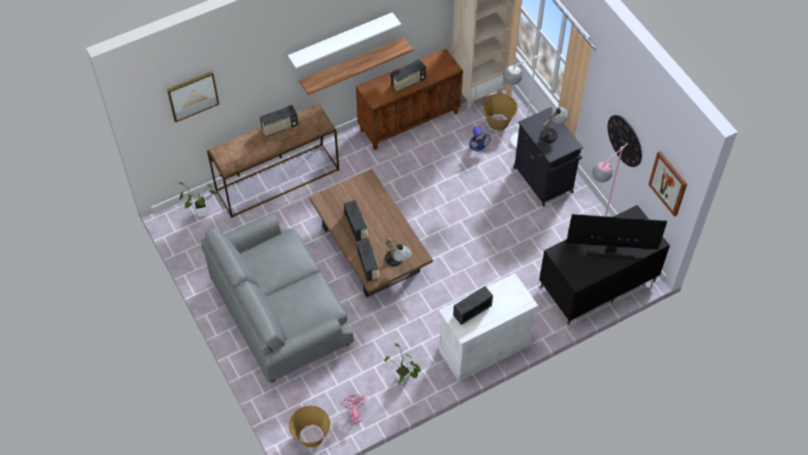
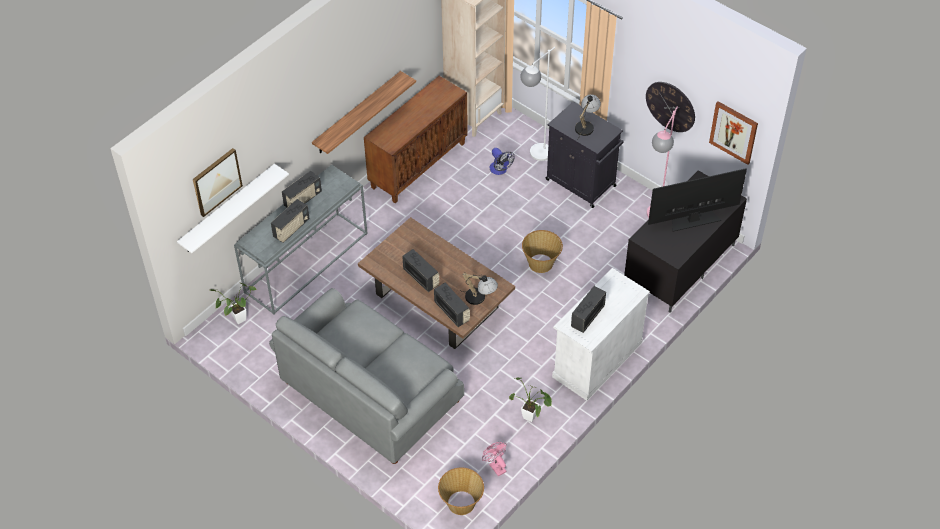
camera: 20 degrees left, 5 degrees down
brown console table [207,103,339,218] -> grey console table [234,165,368,315]
white shelf [288,12,401,69] -> white shelf moved to [177,164,289,253]
radio [391,59,426,92] -> radio moved to [271,199,309,243]
basket [483,93,518,130] -> basket moved to [522,230,563,273]

